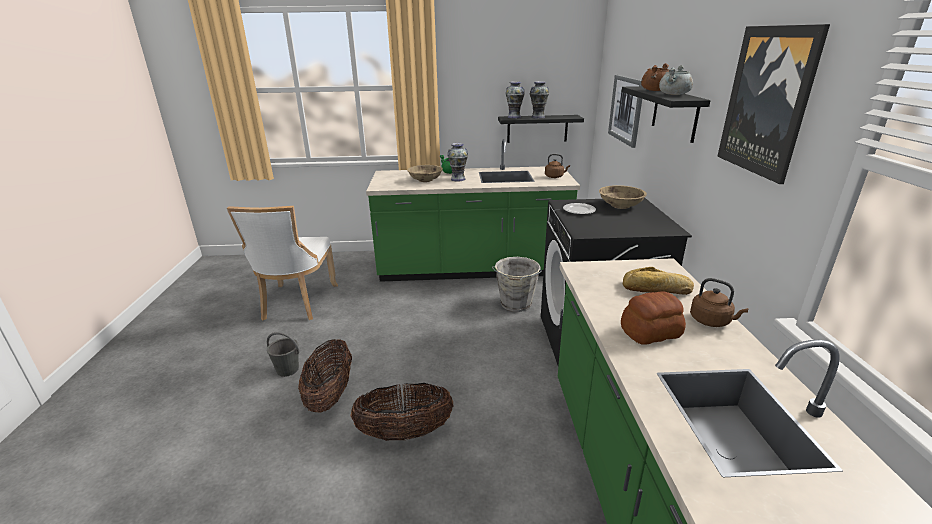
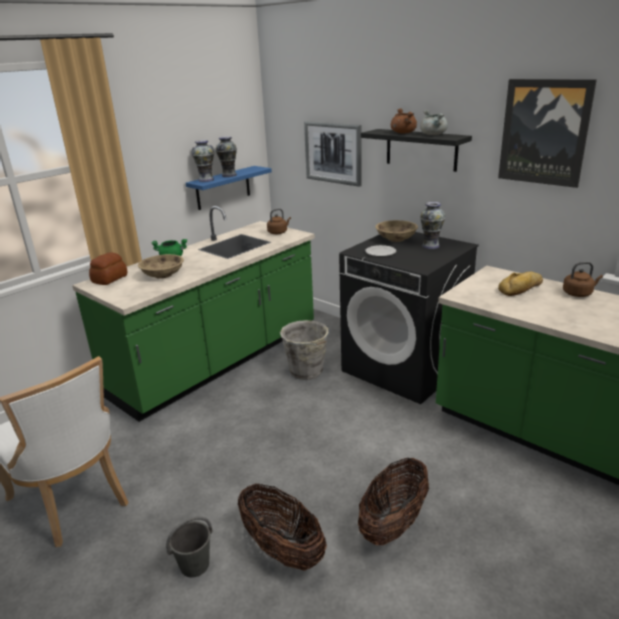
camera: 45 degrees left, 0 degrees up
vase [448,143,468,182] -> vase moved to [420,202,446,249]
black shelf [498,115,584,143] -> blue shelf [186,166,272,210]
bread [621,291,686,345] -> bread moved to [89,252,128,285]

